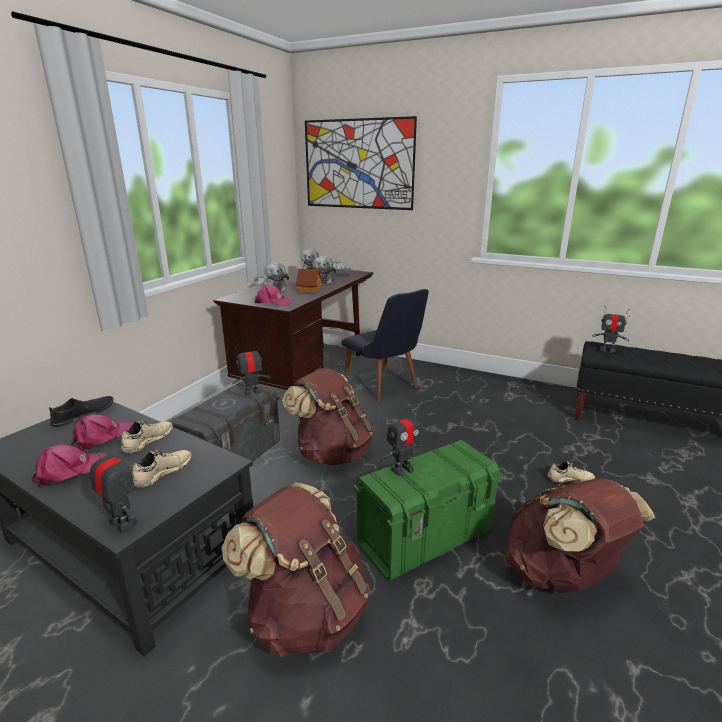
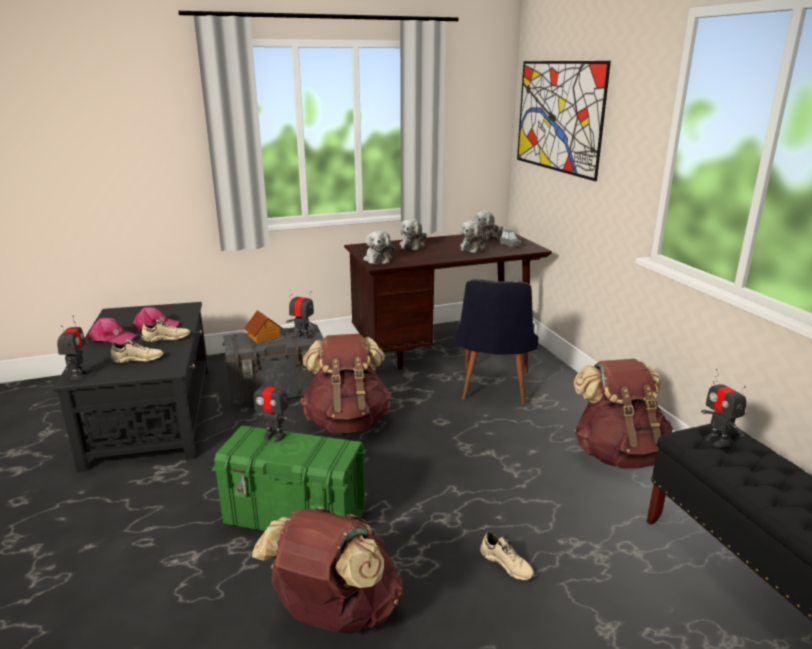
camera: 45 degrees right, 0 degrees up
black shoe [49,396,114,427] -> none
brown backpack [222,482,370,657] -> brown backpack moved to [573,359,673,469]
pink cap [254,285,294,306] -> plush toy [363,230,395,264]
toy house [296,269,322,293] -> toy house moved to [244,310,284,344]

